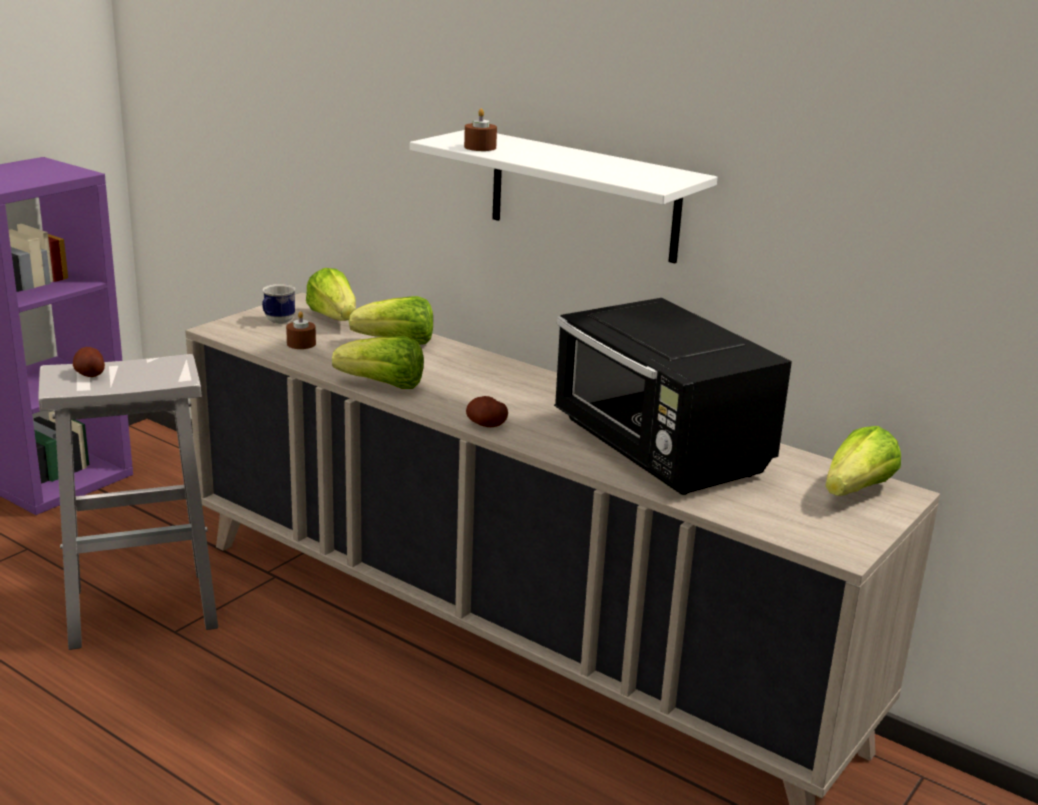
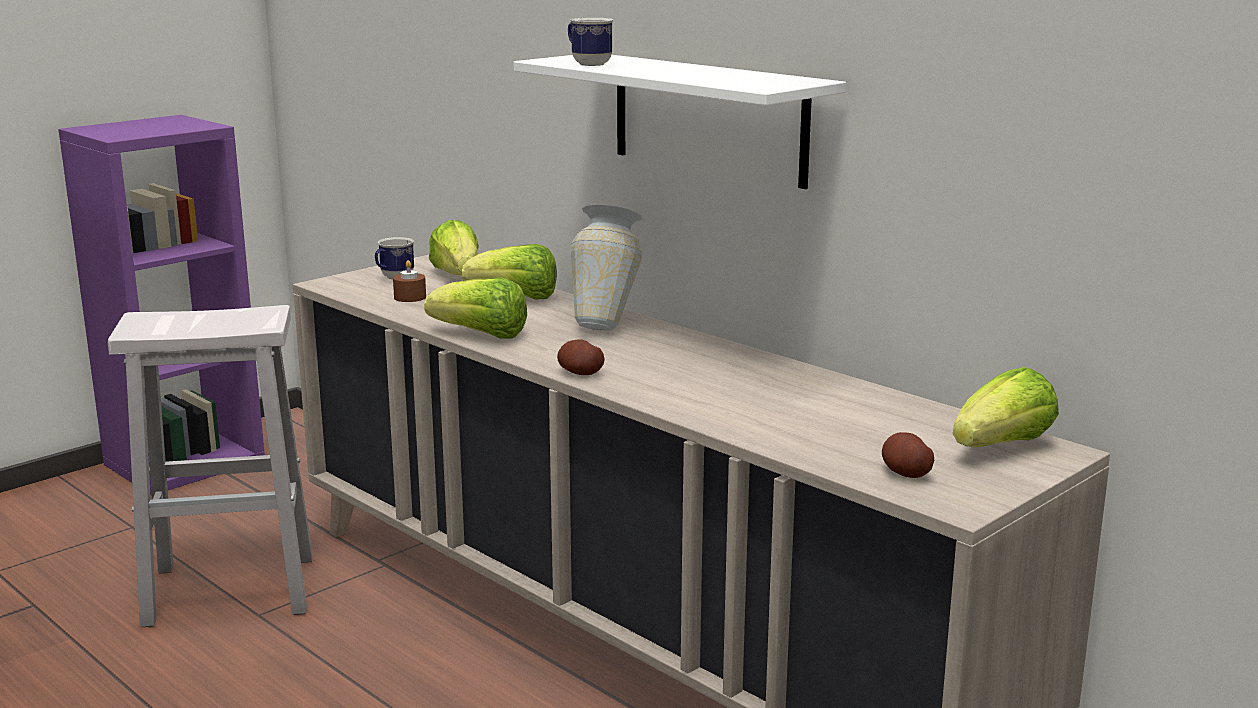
camera: 10 degrees right, 5 degrees down
potato [73,347,105,377] -> potato moved to [882,432,934,478]
brown candle [464,108,497,151] -> mug [568,18,613,66]
black microwave [554,298,792,495] -> none
none -> vase [571,204,642,331]

